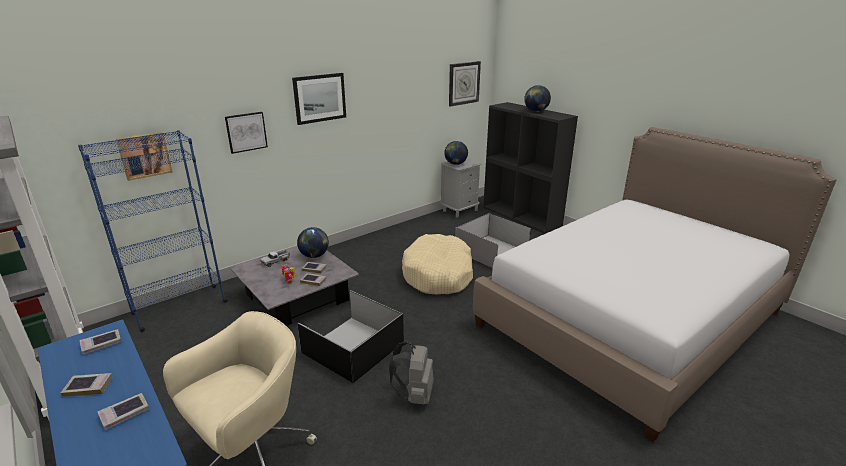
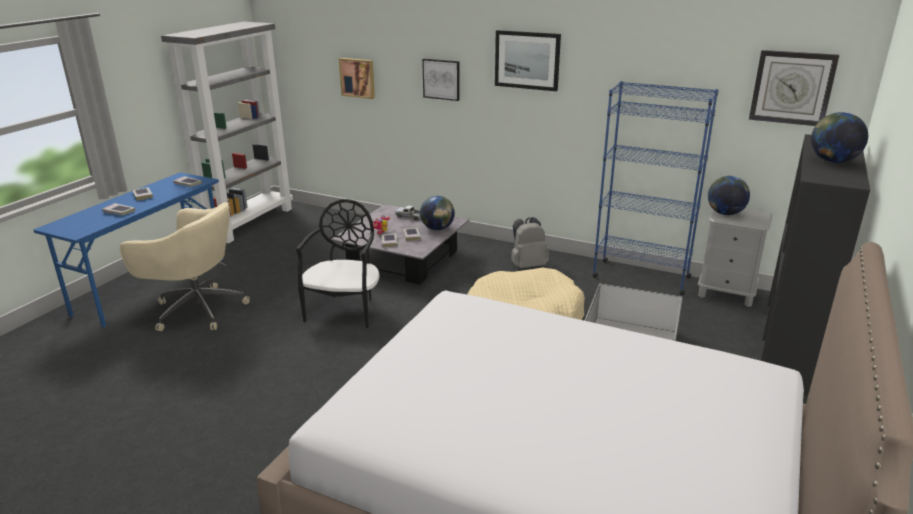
camera: 65 degrees right, 0 degrees up
blue bookcase [78,130,228,332] -> blue bookcase moved to [593,81,718,295]
black storage box [297,290,404,383] -> black chair [296,199,380,328]
grey backpack [389,341,434,405] -> grey backpack moved to [511,217,549,268]

